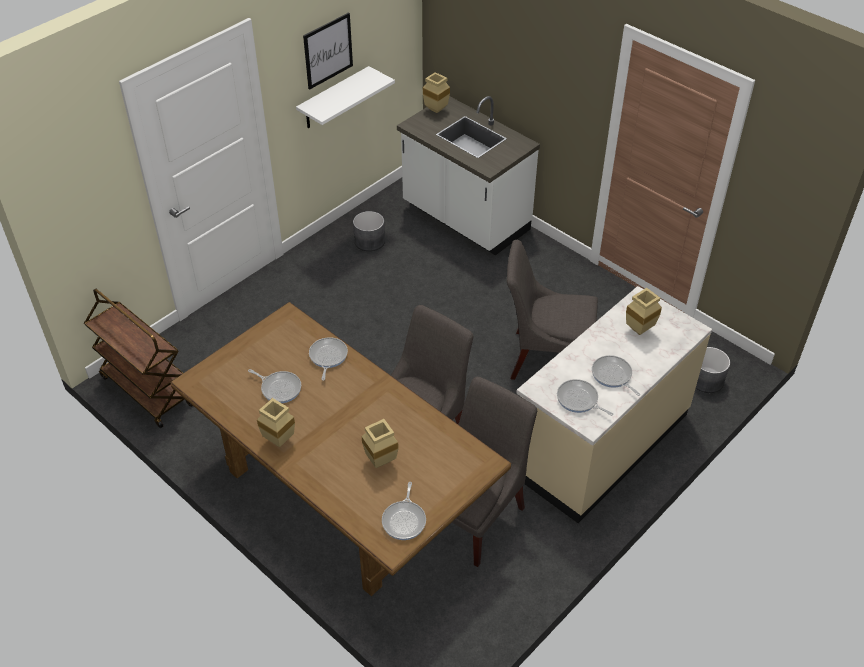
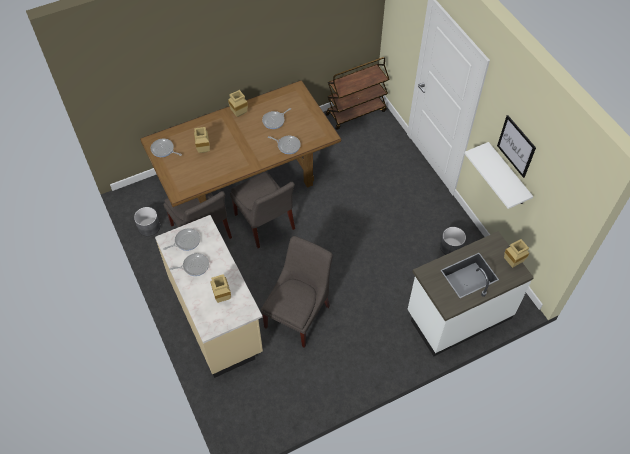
camera: 110 degrees right, 10 degrees up
grey planter [695,347,730,393] -> grey planter moved to [134,207,160,236]

